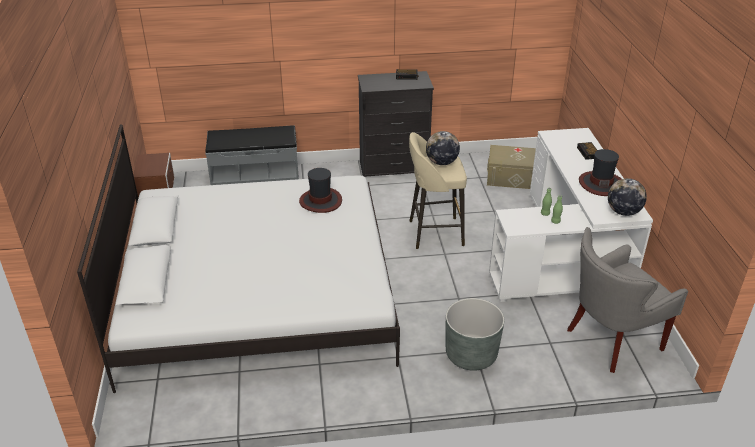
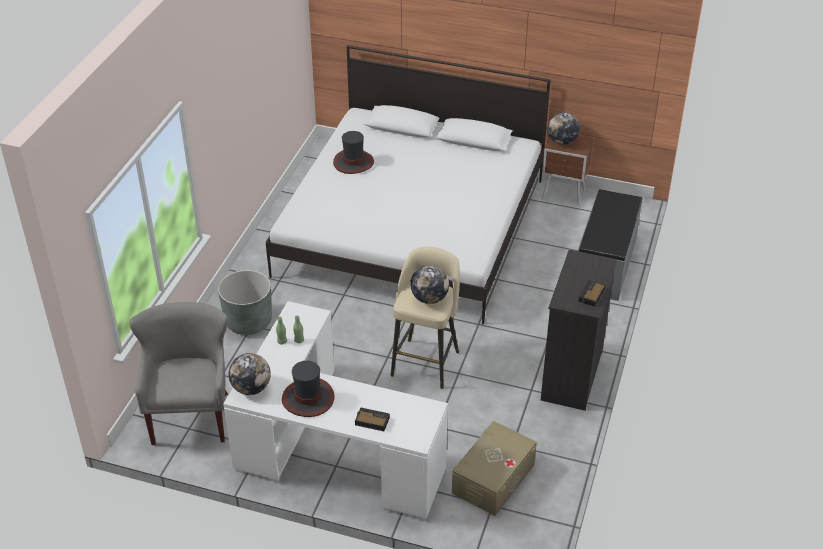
camera: 115 degrees right, 5 degrees up
hat [299,168,342,213] -> hat moved to [333,131,374,174]
none -> globe [548,112,580,145]

